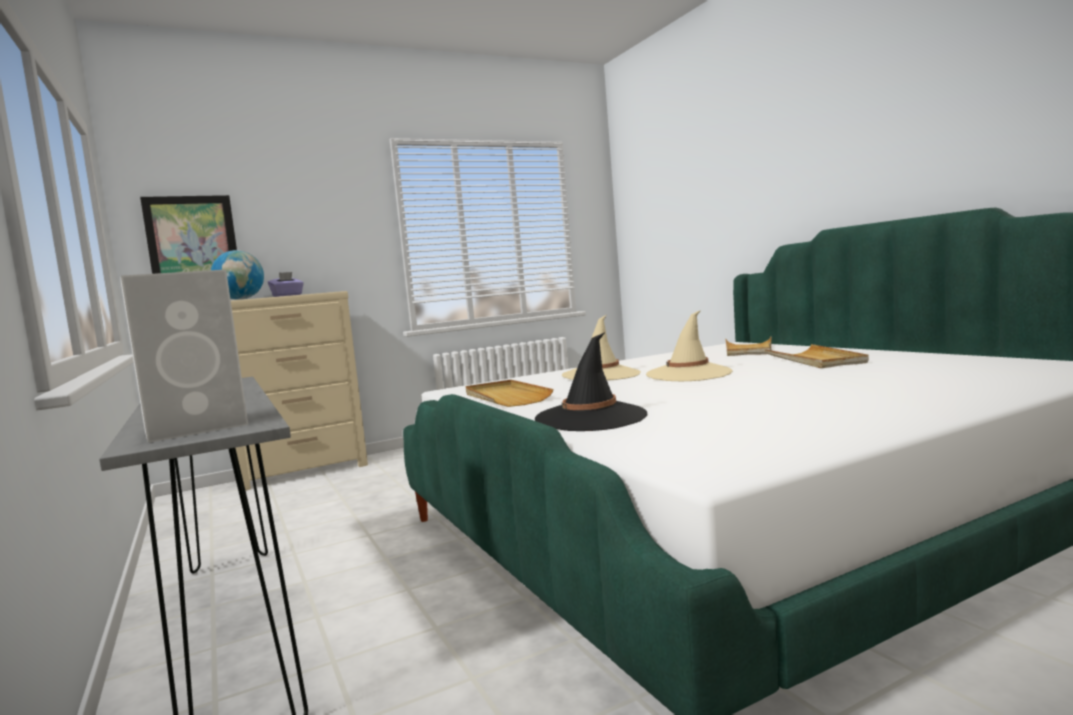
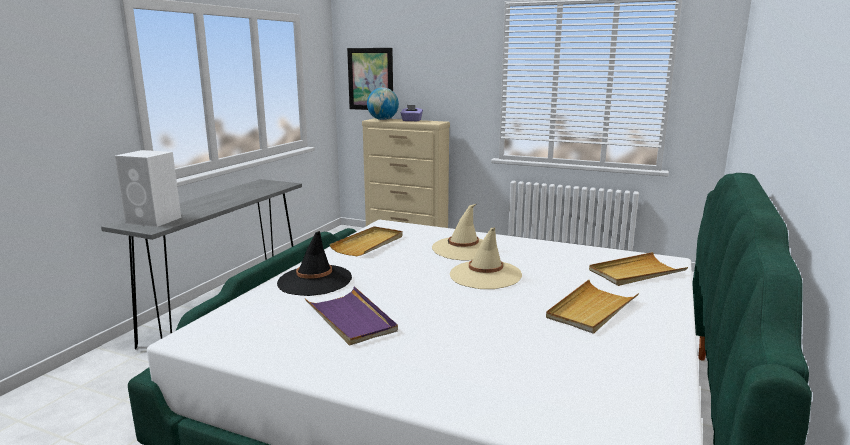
camera: 50 degrees right, 10 degrees up
none -> purple tray [305,286,398,346]

